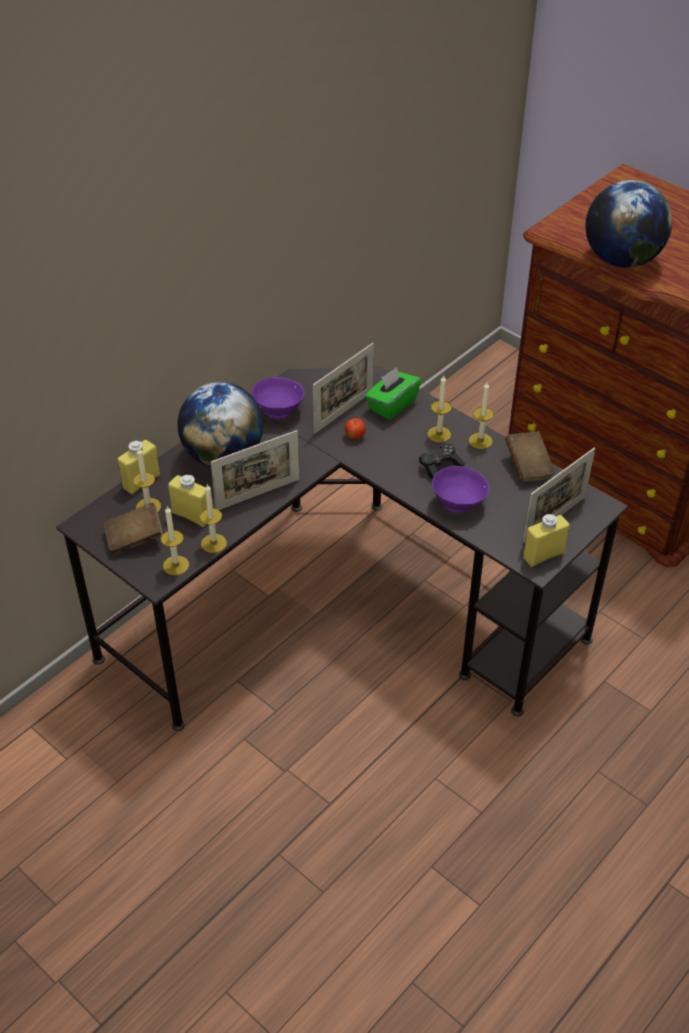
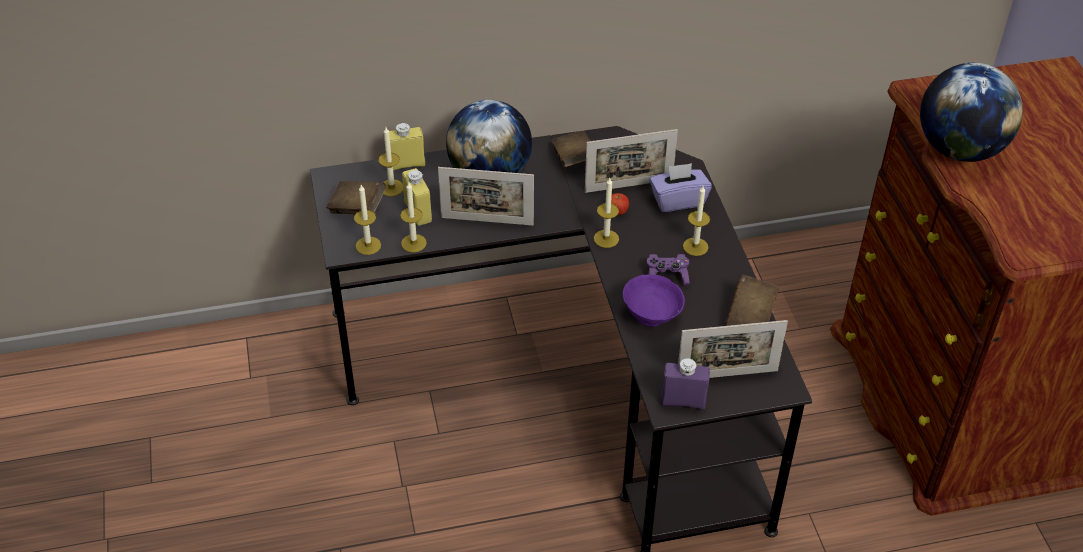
camera: 35 degrees right, 0 degrees up
purple bowl [252,377,305,420] -> brown book [551,131,591,167]
green tissue box [365,367,421,420] -> purple tissue box [649,163,712,212]
black game controller [419,443,465,479] -> purple game controller [646,254,690,286]
candle [469,382,494,449] -> candle moved to [594,178,619,248]
yellow bottle [523,514,570,567] -> purple bottle [661,358,710,410]

